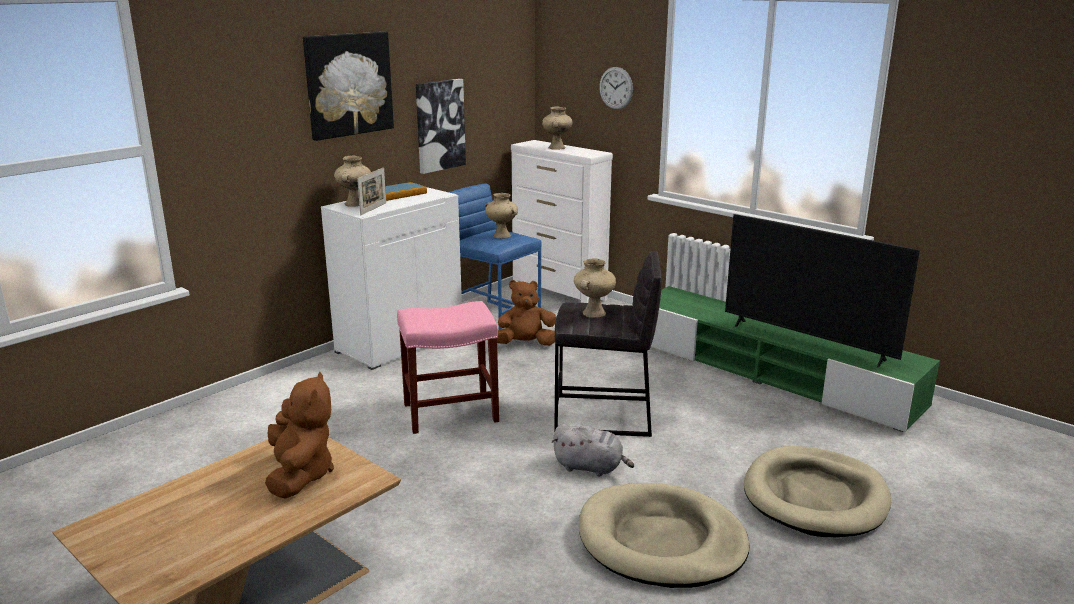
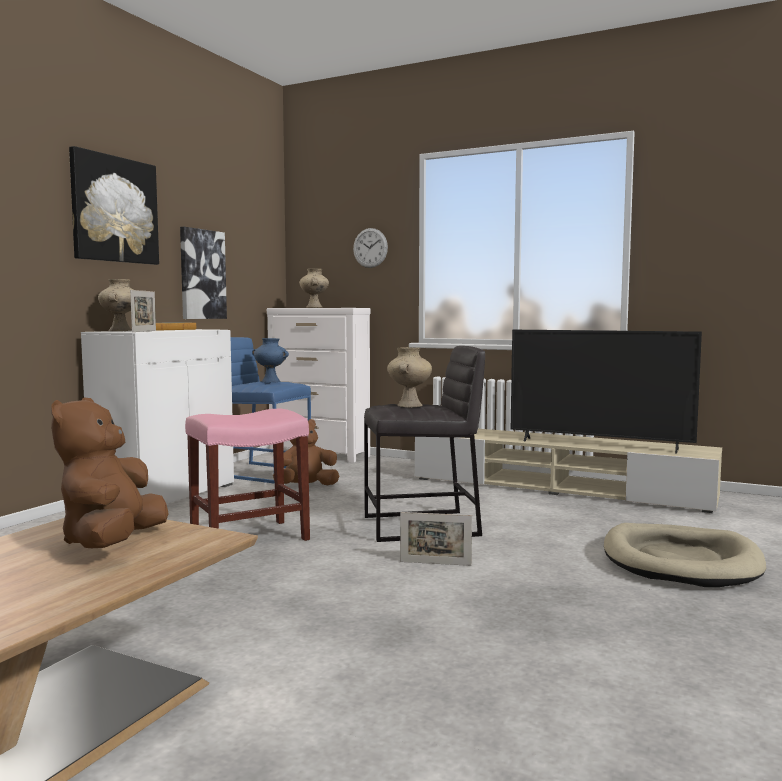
camera: 15 degrees left, 15 degrees down
brown plush toy [265,372,334,499] -> brown plush toy turned 150 degrees counterclockwise [51,397,169,548]
beige vase [485,193,518,239] -> blue vase [252,338,289,383]
grey plush toy [552,424,634,477] -> picture frame [400,512,472,566]
beige dog bed [579,483,750,588] -> none
green tv stand [651,286,940,432] -> beige tv stand [415,429,722,513]

